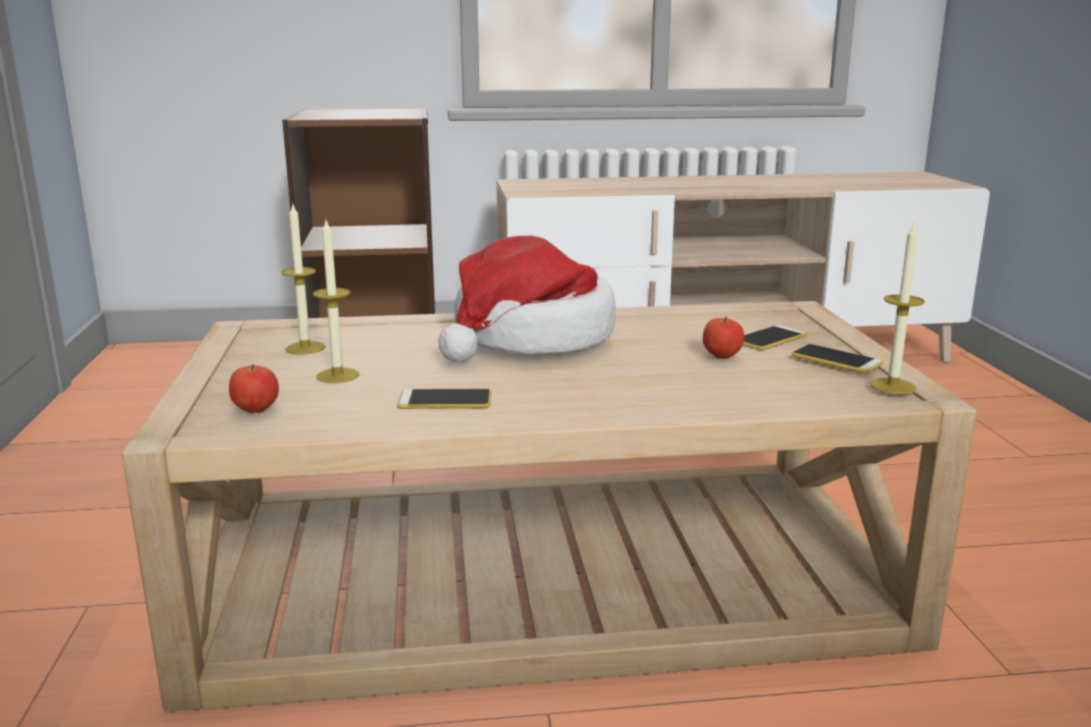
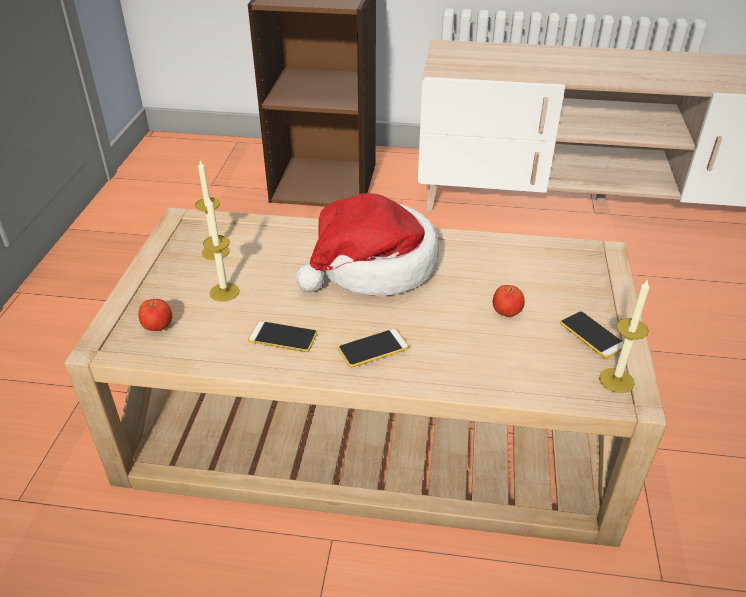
camera: 15 degrees right, 20 degrees up
phone [743,325,807,350] -> phone moved to [338,329,409,367]

